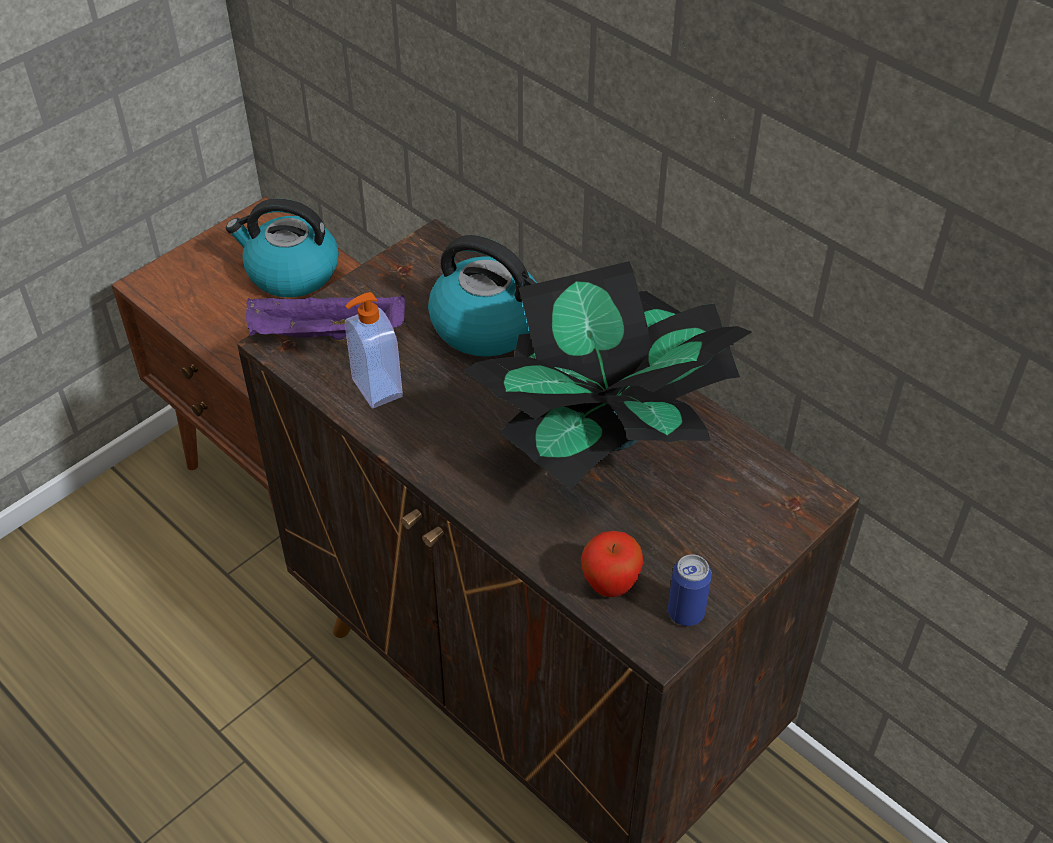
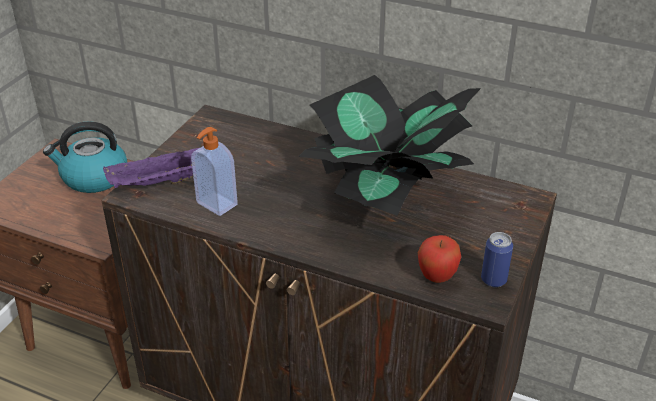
camera: 20 degrees left, 10 degrees down
kettle [428,235,537,357] -> none

